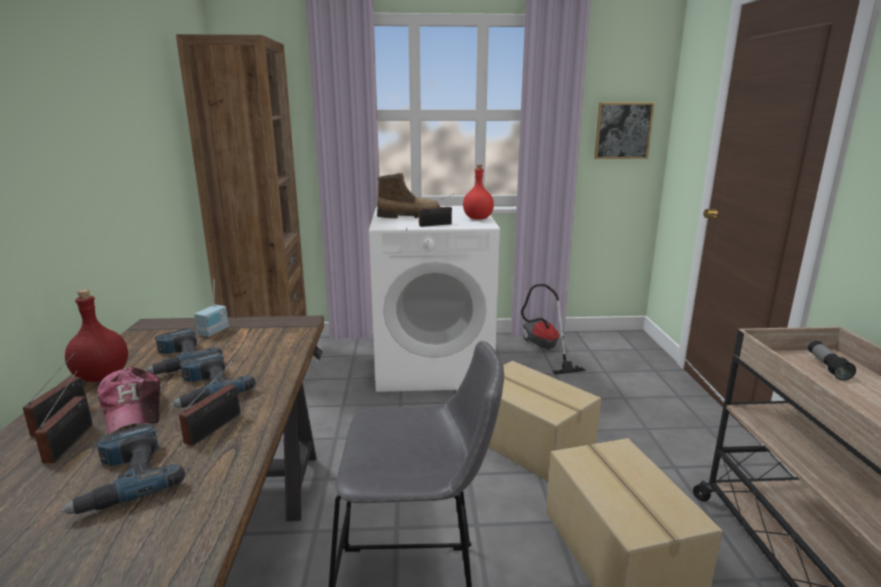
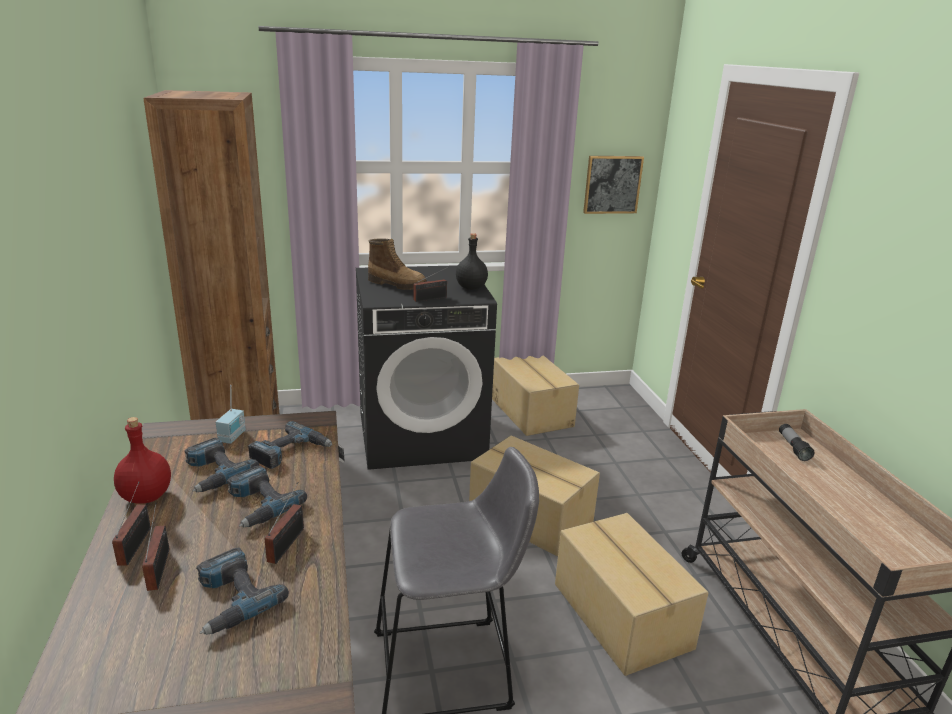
camera: 10 degrees left, 5 degrees up
cap [97,367,160,434] -> none
white washing machine [369,206,500,392] -> black washing machine [356,265,497,470]
boot [377,173,440,218] -> boot turned 45 degrees clockwise [368,239,427,290]
red bottle [463,165,494,220] -> black bottle [456,233,488,290]
vacuum cleaner [521,284,586,375] -> cardboard box [492,355,579,436]
none -> power drill [248,421,333,469]

